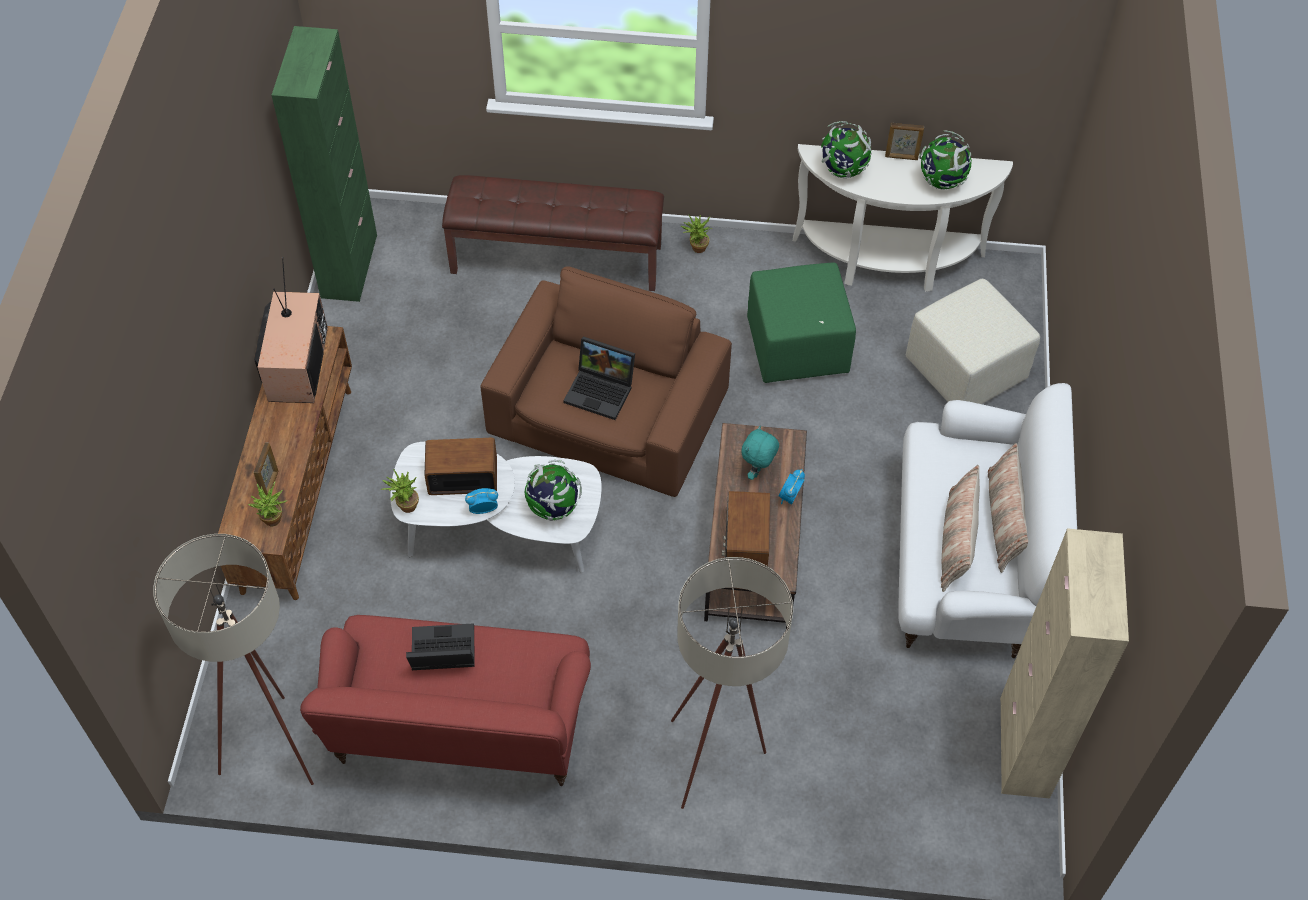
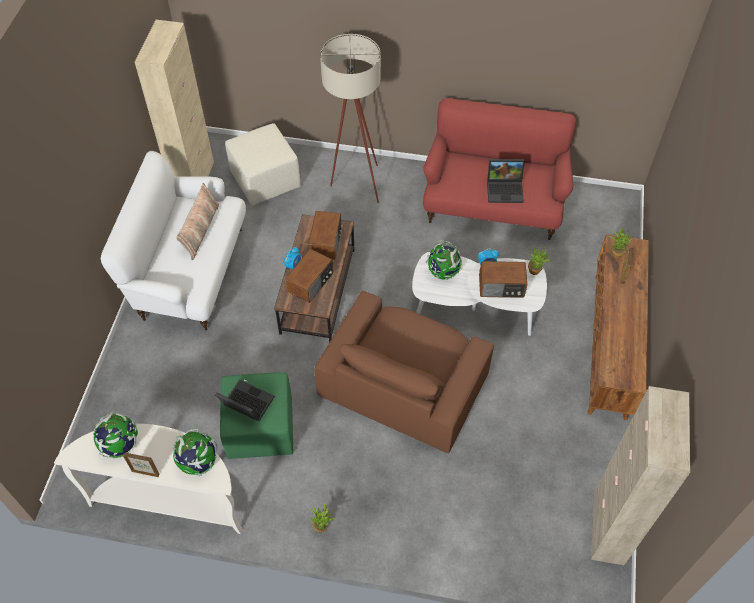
camera: 175 degrees left, 0 degrees up
beige floor lamp [153,534,314,785] -> none
television [254,257,328,403] -> none
green cabinet [272,26,377,302] -> beige cabinet [591,386,690,565]
brown bench [442,175,664,291] -> none
laptop [563,336,635,420] -> laptop moved to [215,380,275,421]
turquoise plush toy [741,426,779,480] -> radio [286,249,333,303]
beige ottoman [906,279,1040,404] -> beige ottoman moved to [225,123,301,206]
pillow [988,443,1028,573] -> none

